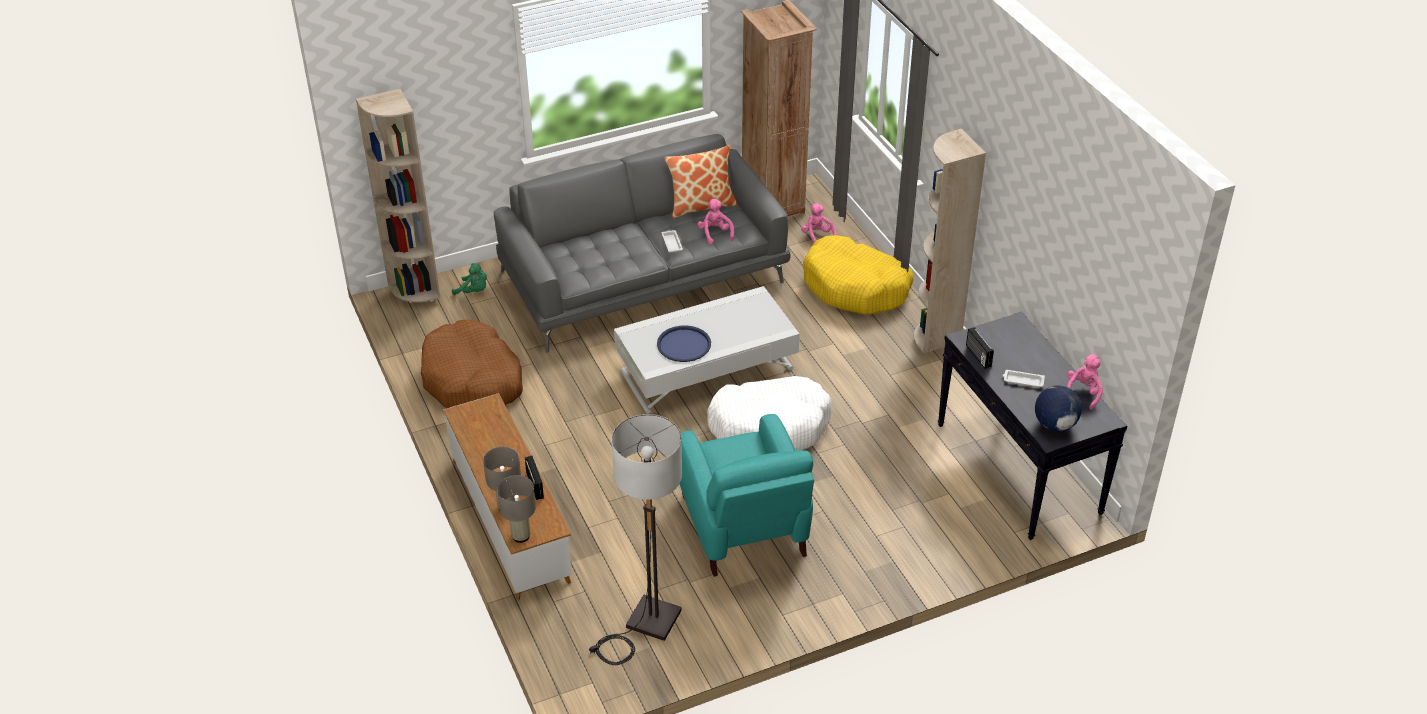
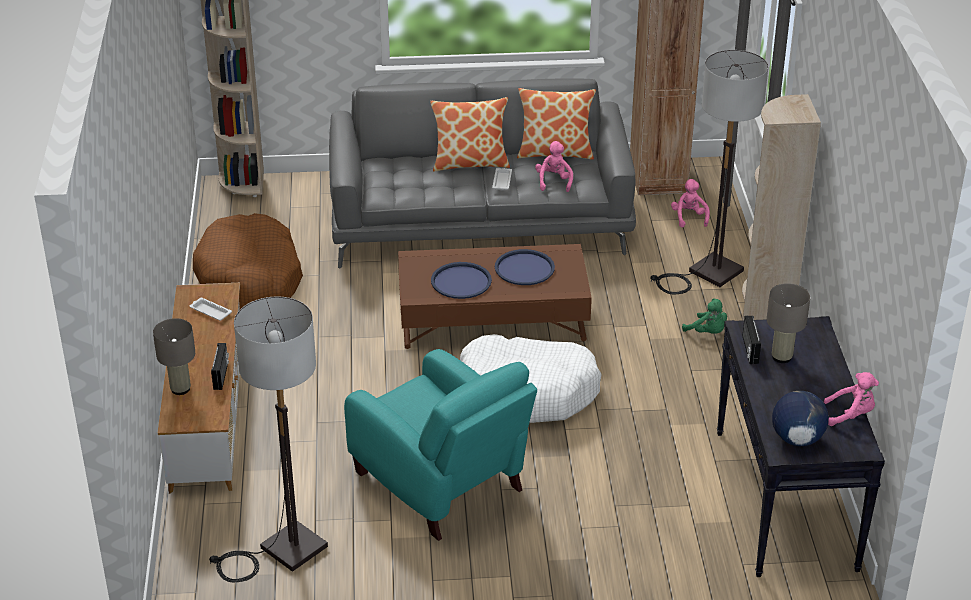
camera: 20 degrees right, 5 degrees down
green plush toy [452,263,487,295] -> green plush toy moved to [682,298,727,333]
grey table lamp [497,475,536,543] -> grey table lamp moved to [767,283,810,363]
white coffee table [614,286,800,414] -> brown coffee table [398,244,592,349]
turquoise armchair [680,414,814,577] -> turquoise armchair turned 45 degrees counterclockwise [344,349,537,541]
yellow dog bed [803,235,914,315] -> floor lamp [650,50,768,294]
white tray [1002,370,1045,387] -> white tray moved to [190,298,232,320]
pink plush toy [1067,354,1103,410] -> pink plush toy turned 45 degrees clockwise [824,372,879,426]
none -> pillow [430,97,510,172]
none -> blue tray [495,249,555,285]

